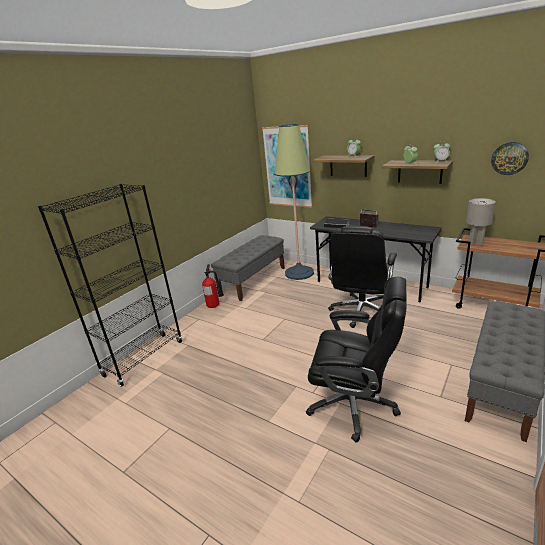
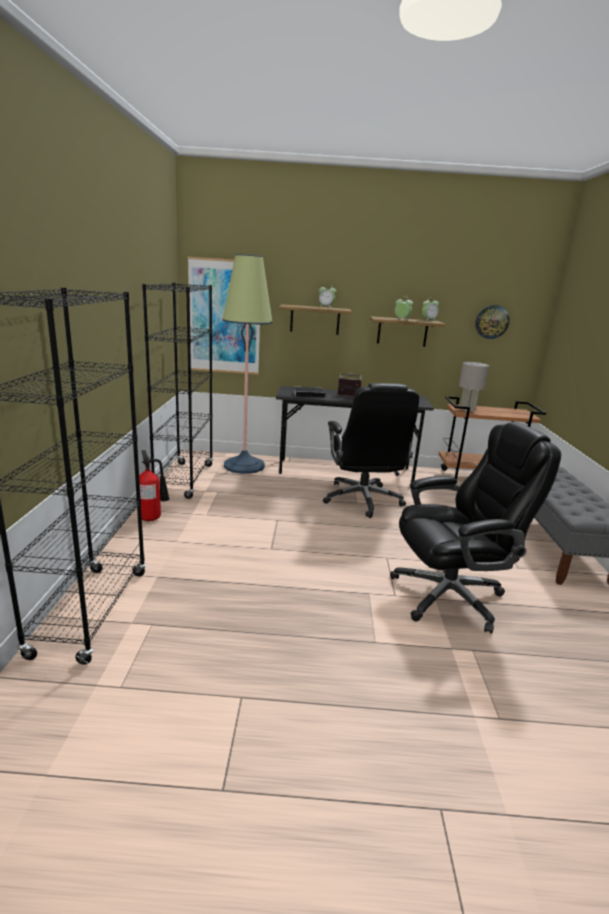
camera: 35 degrees left, 5 degrees down
grey bench [211,235,285,301] -> black bookcase [142,283,213,499]

